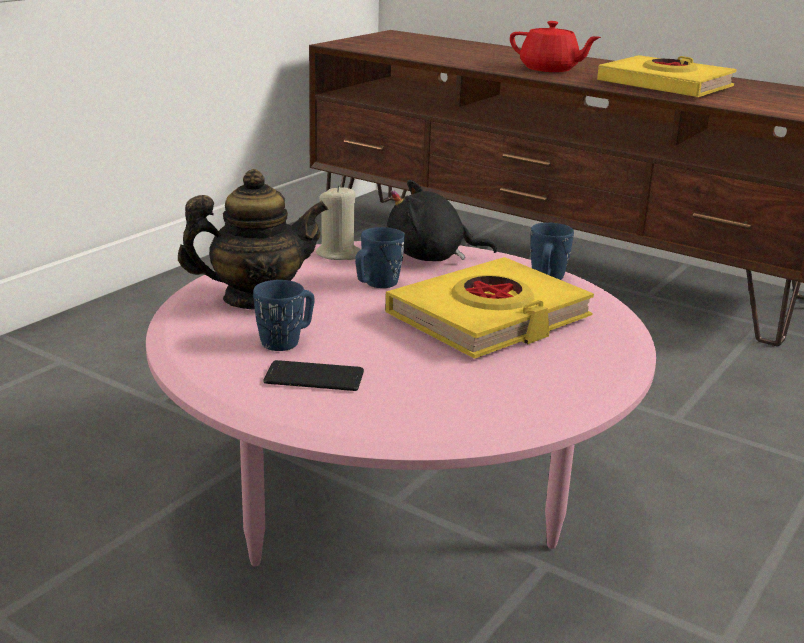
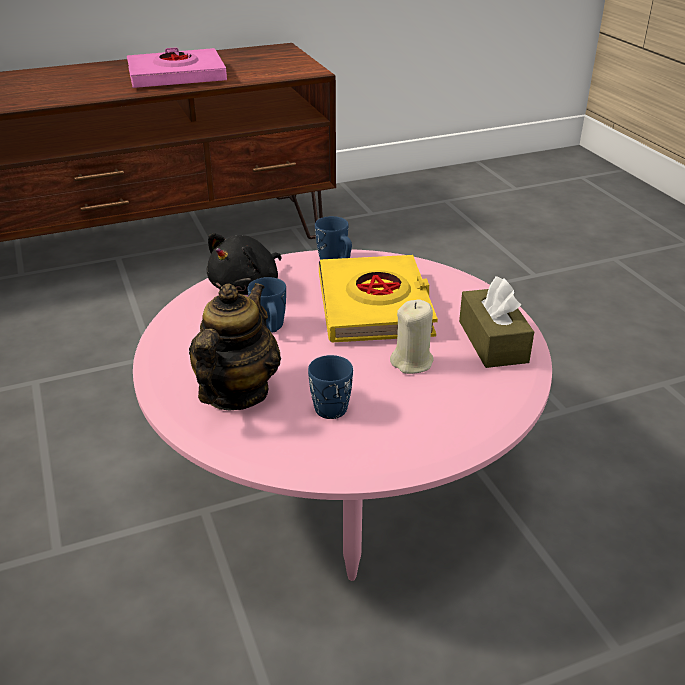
camera: 55 degrees left, 10 degrees up
phone [263,360,364,391] -> none
beige candle [316,185,361,260] -> beige candle moved to [390,299,434,374]
red teapot [510,21,601,72] -> none
yellow book [597,55,736,97] -> pink book [127,48,227,88]
none -> brown tissue box [459,276,534,368]

